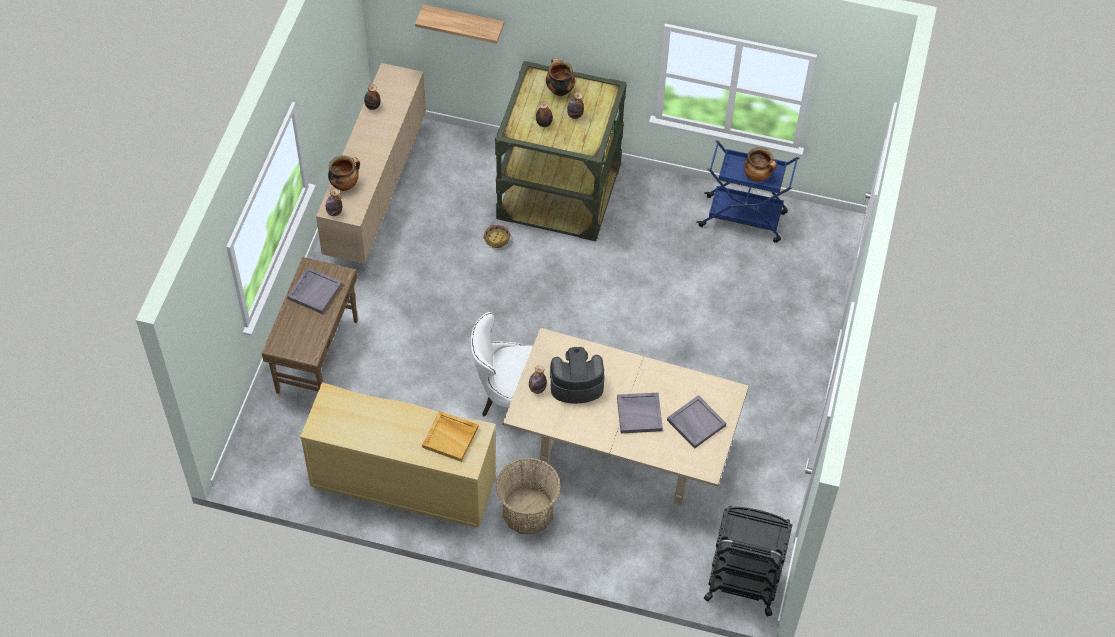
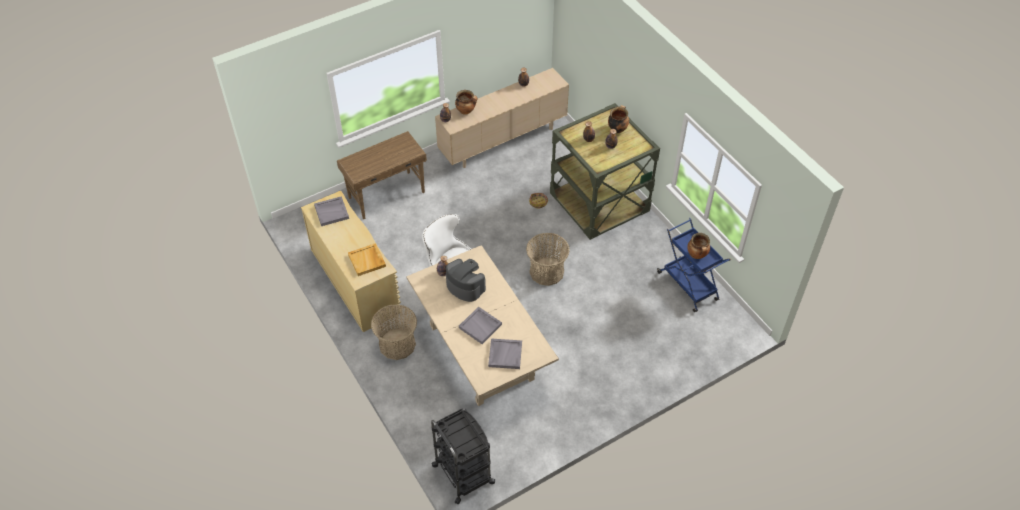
camera: 45 degrees right, 5 degrees down
grey tray [287,267,343,314] -> grey tray moved to [314,196,349,226]
shelf [415,5,504,44] -> none
none -> basket [526,233,570,286]

